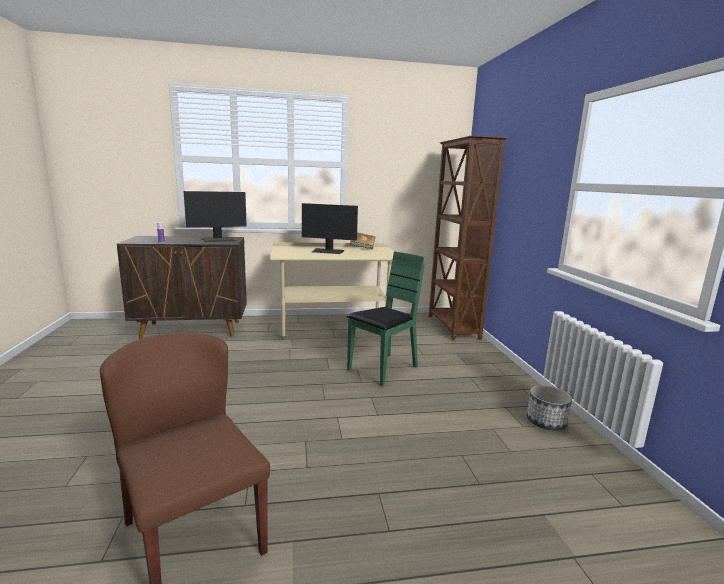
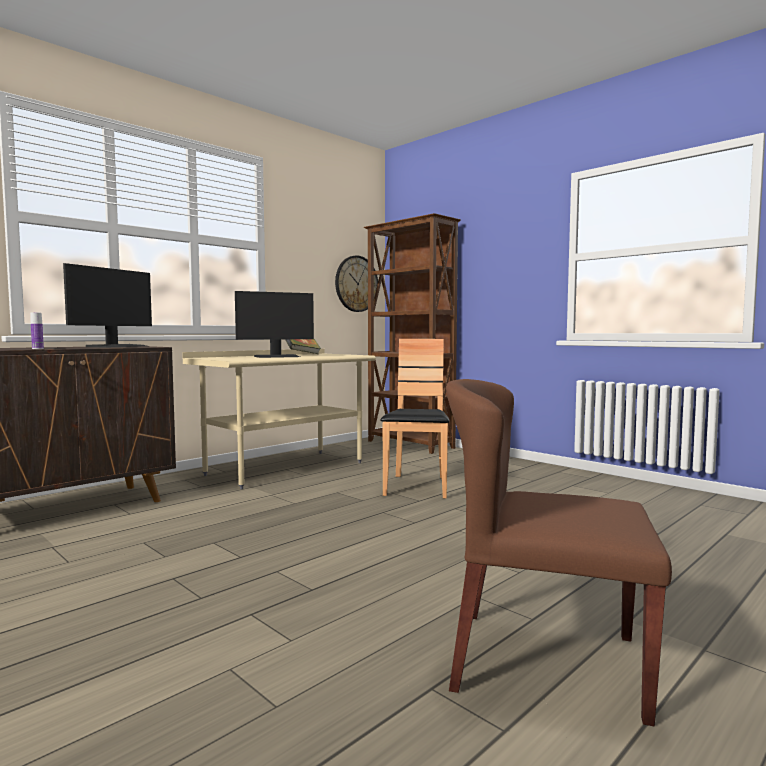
camera: 35 degrees left, 10 degrees down
green chair [347,251,425,386] -> brown chair [380,339,450,499]
planter [527,385,572,430] -> none
none -> wall clock [335,256,378,312]

